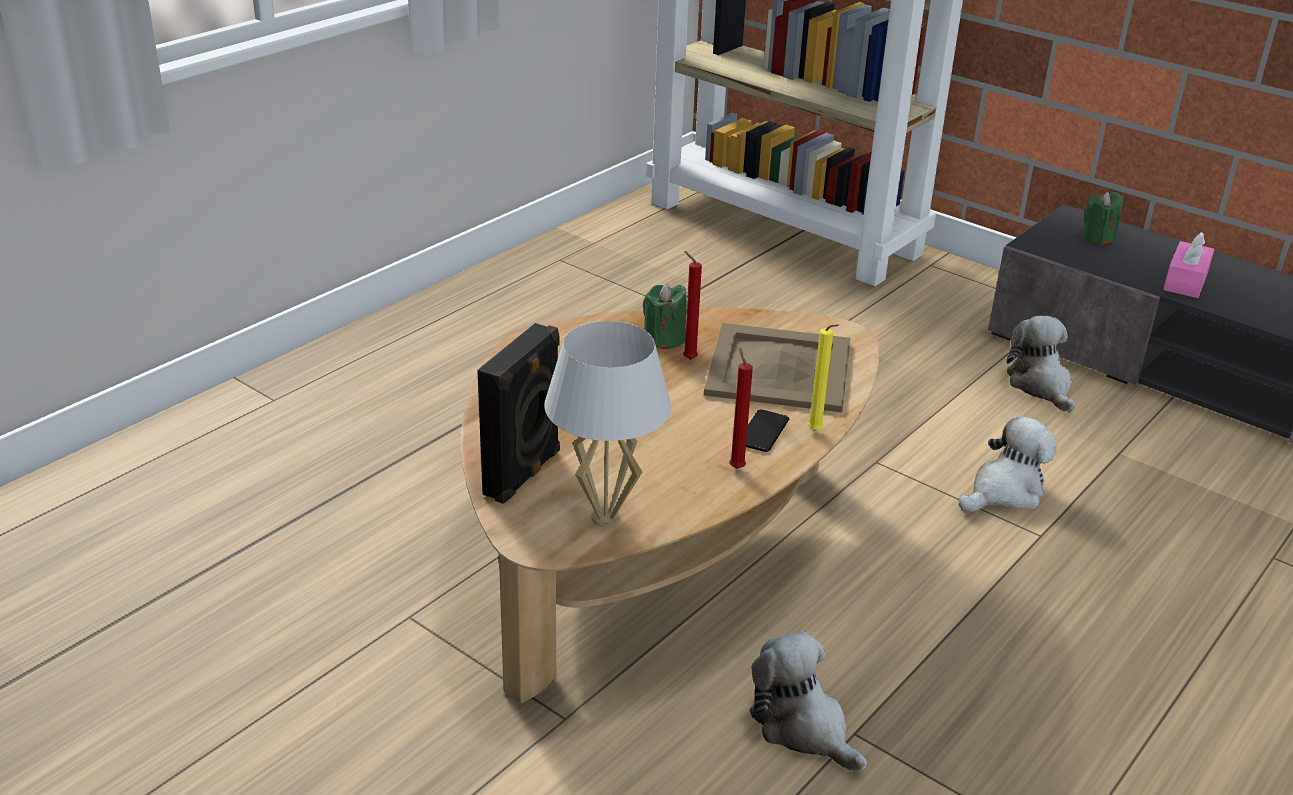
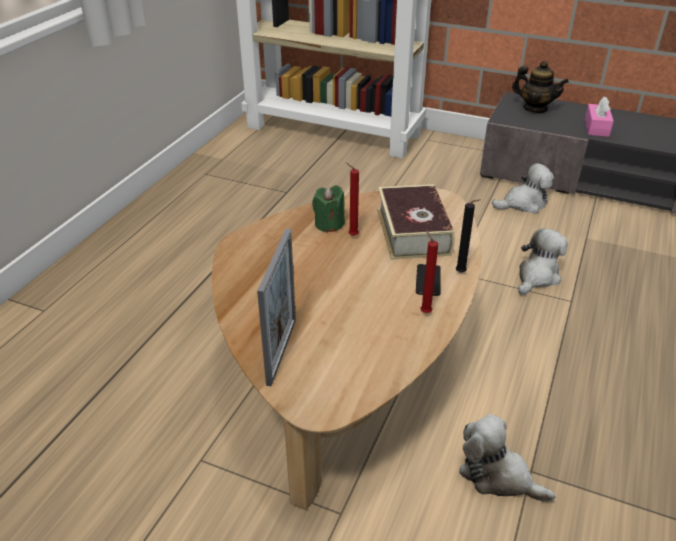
camera: 15 degrees left, 5 degrees up
black speaker [477,323,560,504] -> picture frame [257,229,296,386]
white table lamp [544,321,671,527] -> none
beige tray [704,323,850,412] -> book [377,184,455,259]
yellow candle [808,324,839,431] -> black candle [456,199,481,273]
plush toy [1006,316,1075,413] -> plush toy turned 105 degrees clockwise [492,163,554,213]
green candle [1082,192,1123,245] -> teapot [512,61,569,113]

